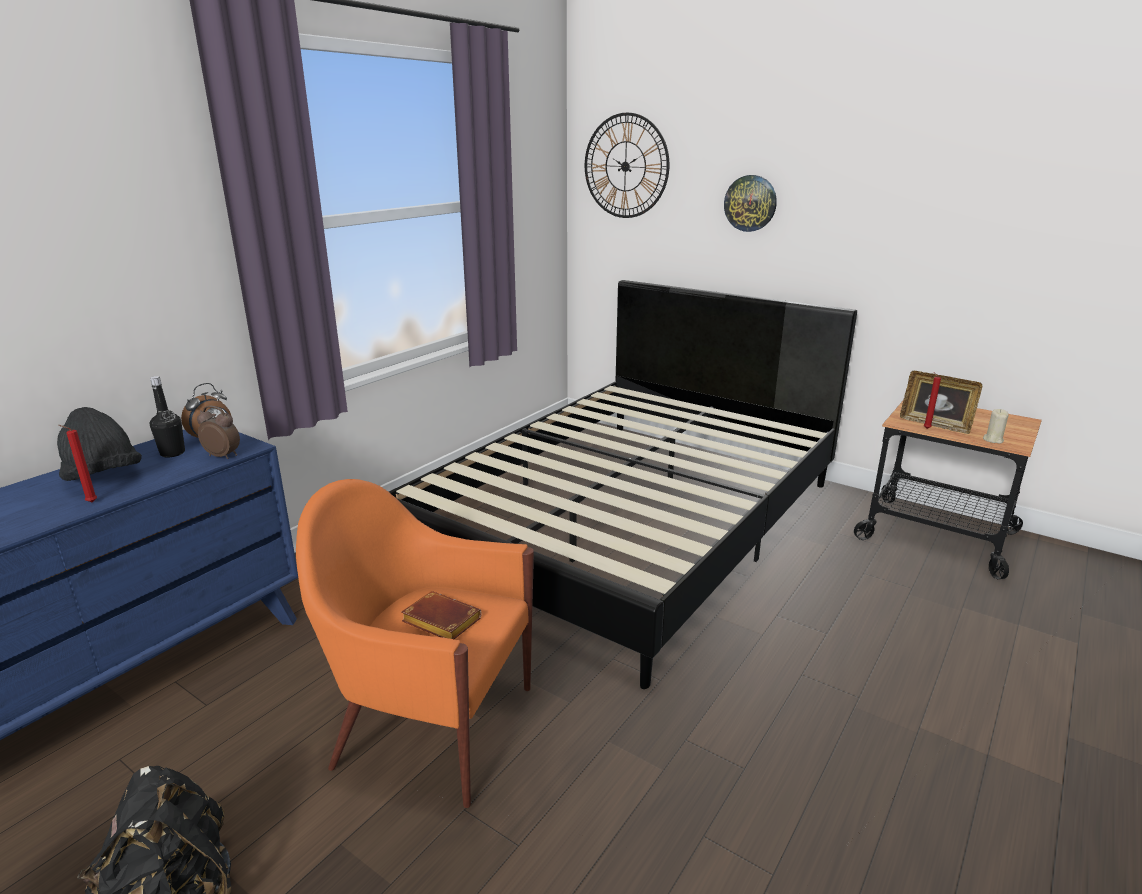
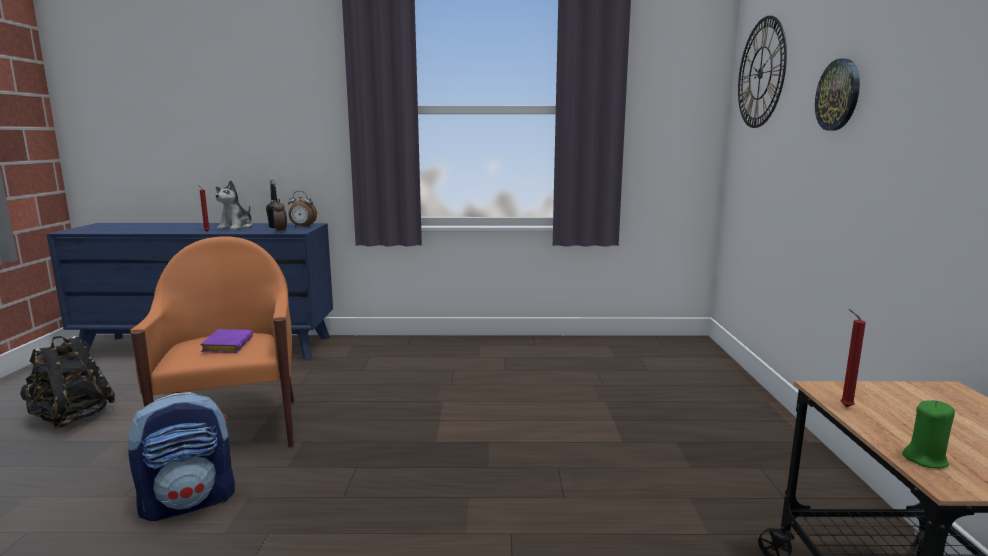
camera: 55 degrees right, 10 degrees down
black hat [57,407,142,481] -> plush toy [215,180,253,230]
black bed [389,280,857,689] -> none
brown book [401,591,482,639] -> purple book [200,329,253,353]
picture frame [900,371,982,434] -> none
beige candle [983,409,1009,443] -> green candle [902,400,955,468]
none -> backpack [128,392,235,521]

